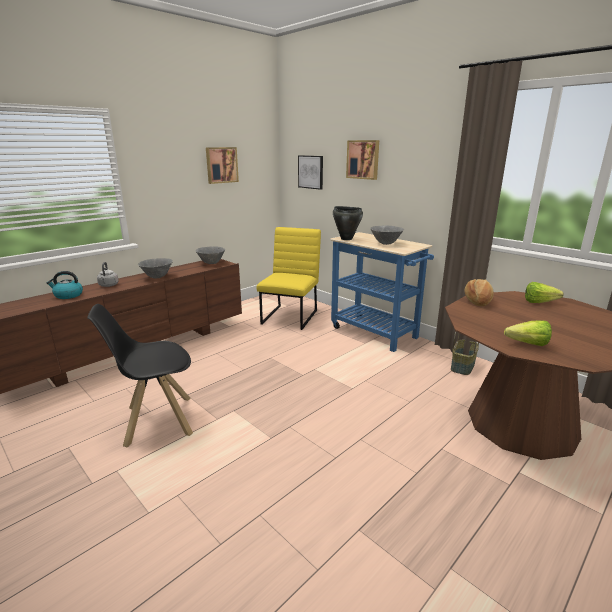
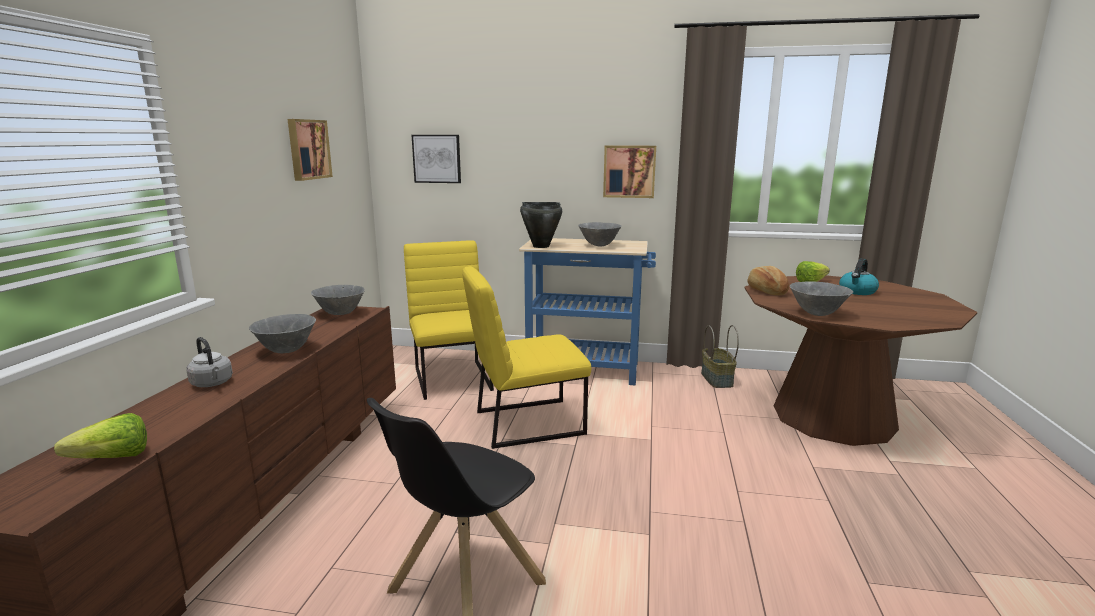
camera: 35 degrees left, 5 degrees down
kettle [47,271,83,299] -> kettle moved to [839,258,879,295]
picture [346,140,379,180] -> picture moved to [603,146,656,198]
lettuce [504,320,552,346] -> lettuce moved to [54,413,147,458]
none -> yellow chair [462,266,591,449]
none -> grey bowl [790,281,853,316]

